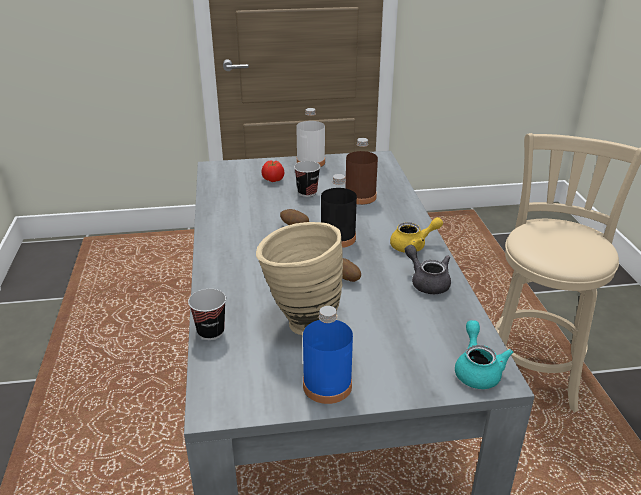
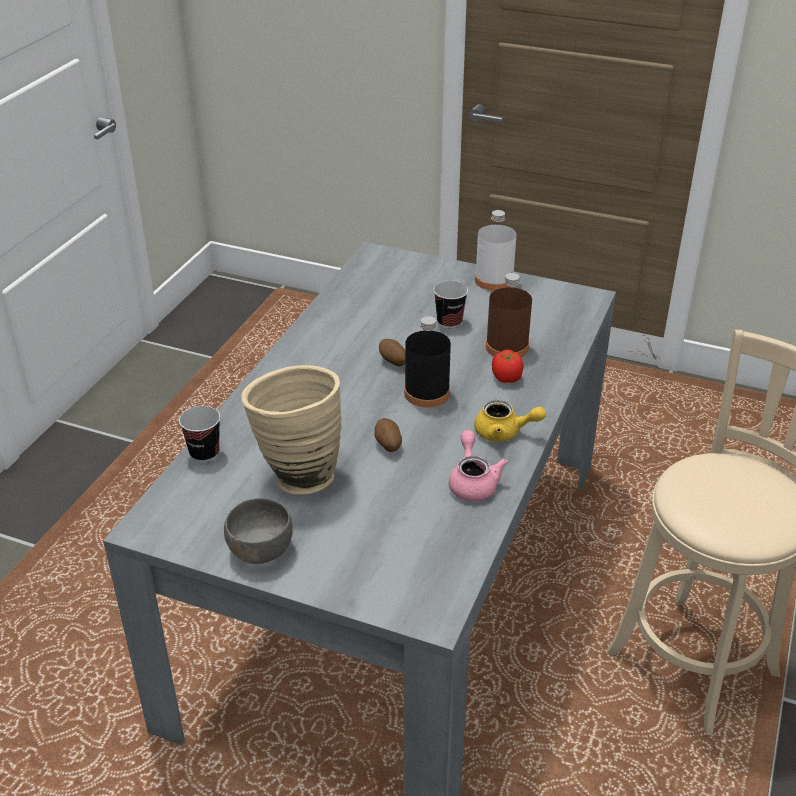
camera: 30 degrees right, 5 degrees up
tomato [261,160,284,182] -> tomato moved to [492,349,523,383]
blue bottle [303,306,353,404] -> grey bowl [224,498,293,564]
grey teapot [404,245,451,294] -> pink teapot [449,430,508,501]
turquoise teapot [455,320,513,389] -> none

